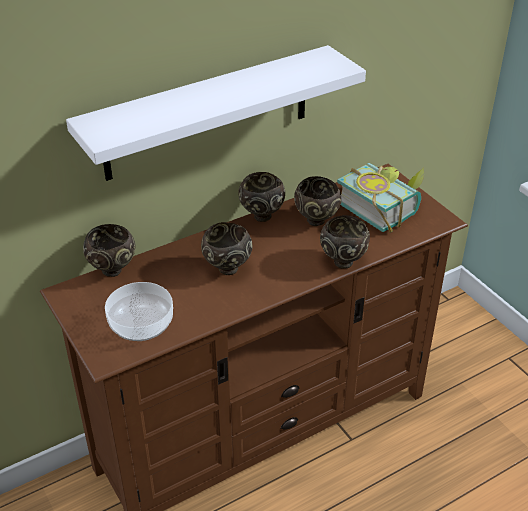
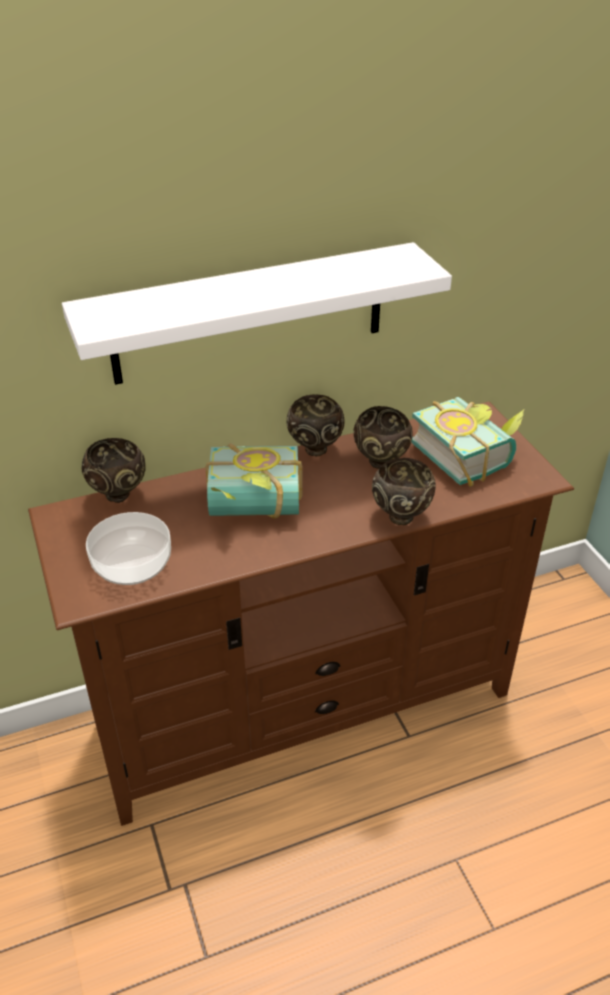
camera: 10 degrees right, 0 degrees up
brown bowl [201,222,253,275] -> book [205,443,303,519]

